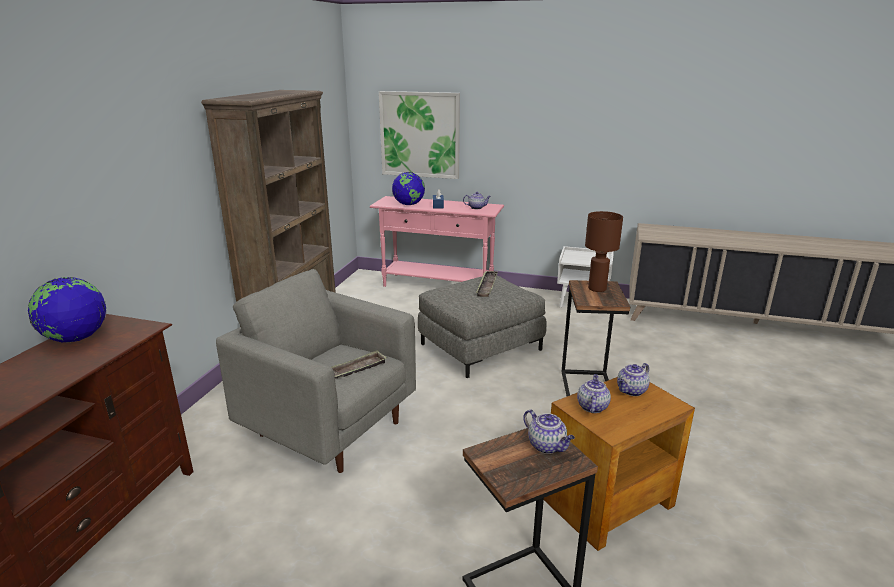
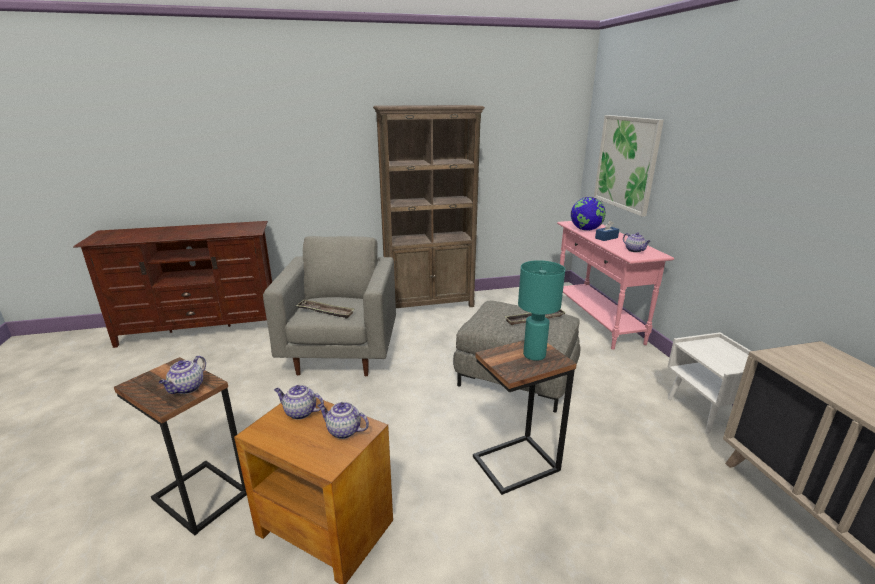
camera: 60 degrees right, 0 degrees up
globe [28,277,106,342] -> none
teapot [577,374,611,413] -> teapot turned 150 degrees counterclockwise [274,385,324,420]
brown table lamp [585,211,623,292] -> turquoise table lamp [518,260,565,361]

